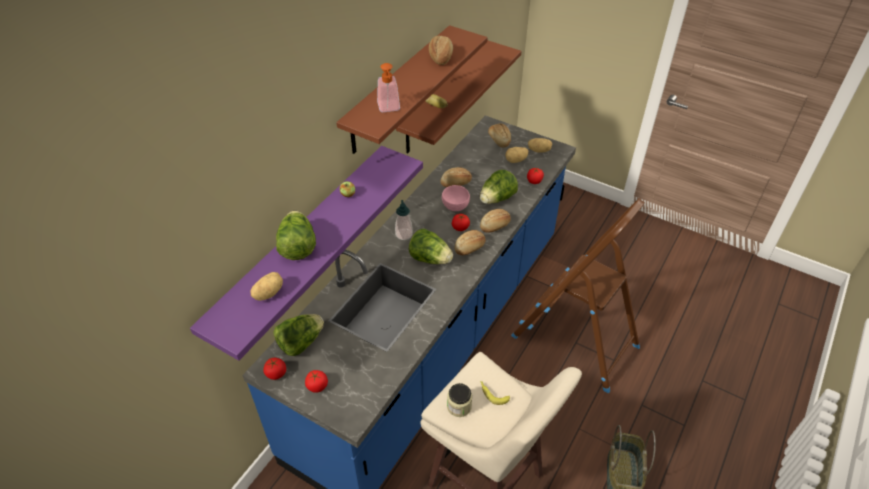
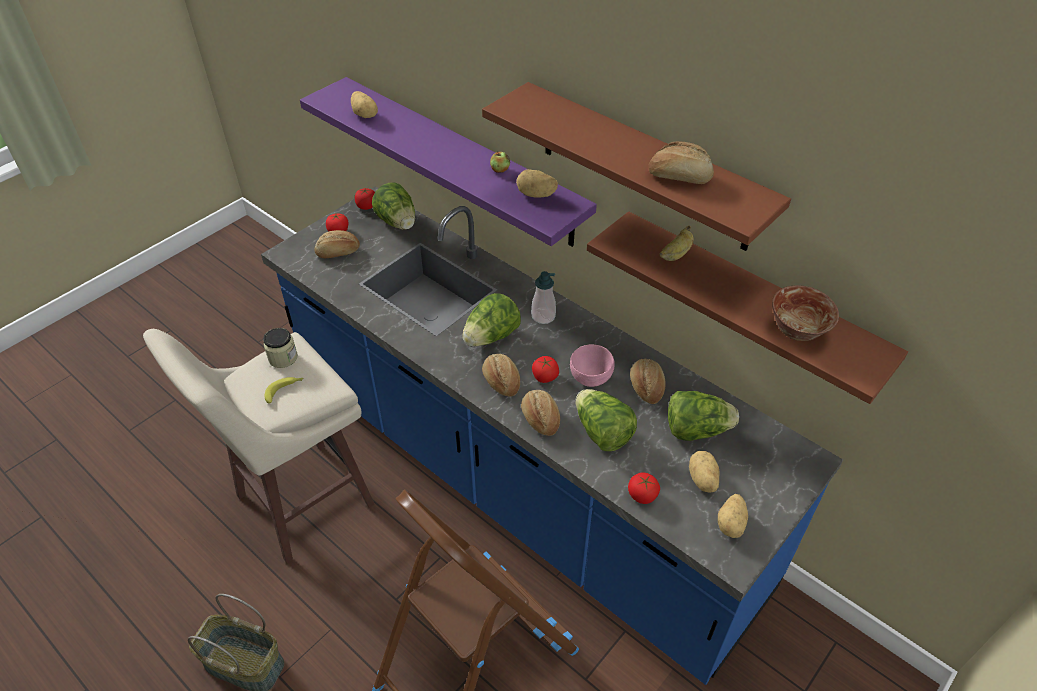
camera: 100 degrees right, 0 degrees up
lettuce [276,211,316,260] -> lettuce moved to [668,391,739,441]
soap dispenser [377,63,400,112] -> none
bread [488,123,511,148] -> bread moved to [314,230,360,258]
none -> potato [516,169,558,198]
none -> bowl [772,285,839,341]

